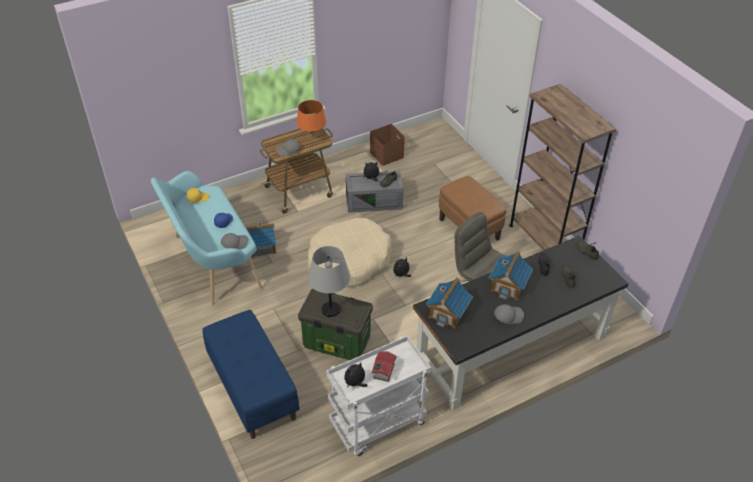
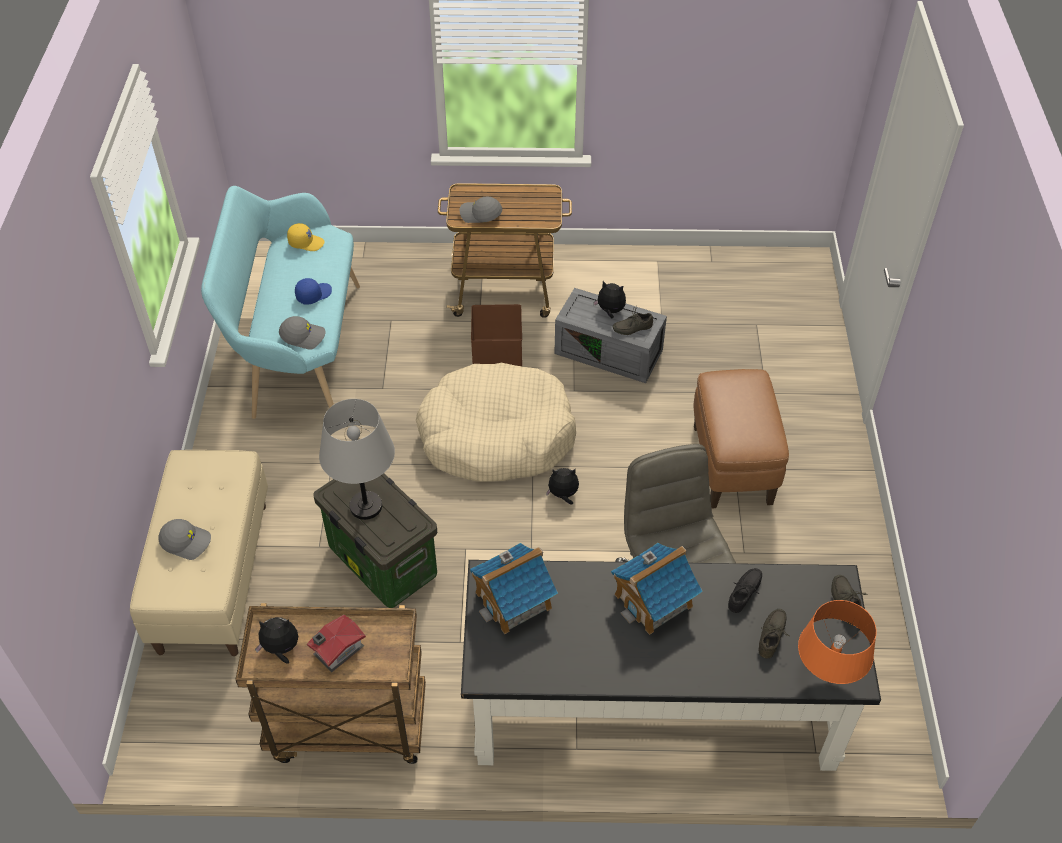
camera: 30 degrees right, 5 degrees up
blue bench [203,310,299,439] -> beige bench [130,450,268,656]
toy house [246,222,276,258] -> none
orange table lamp [296,100,326,138] -> orange table lamp moved to [798,600,876,684]
white cart [326,335,431,456] -> brown cart [235,603,426,764]
brown storage box [370,124,405,166] -> brown storage box moved to [471,304,522,366]
grey cap [494,304,524,324] -> grey cap moved to [158,519,211,560]
brown bookcase [509,84,616,251] -> none

